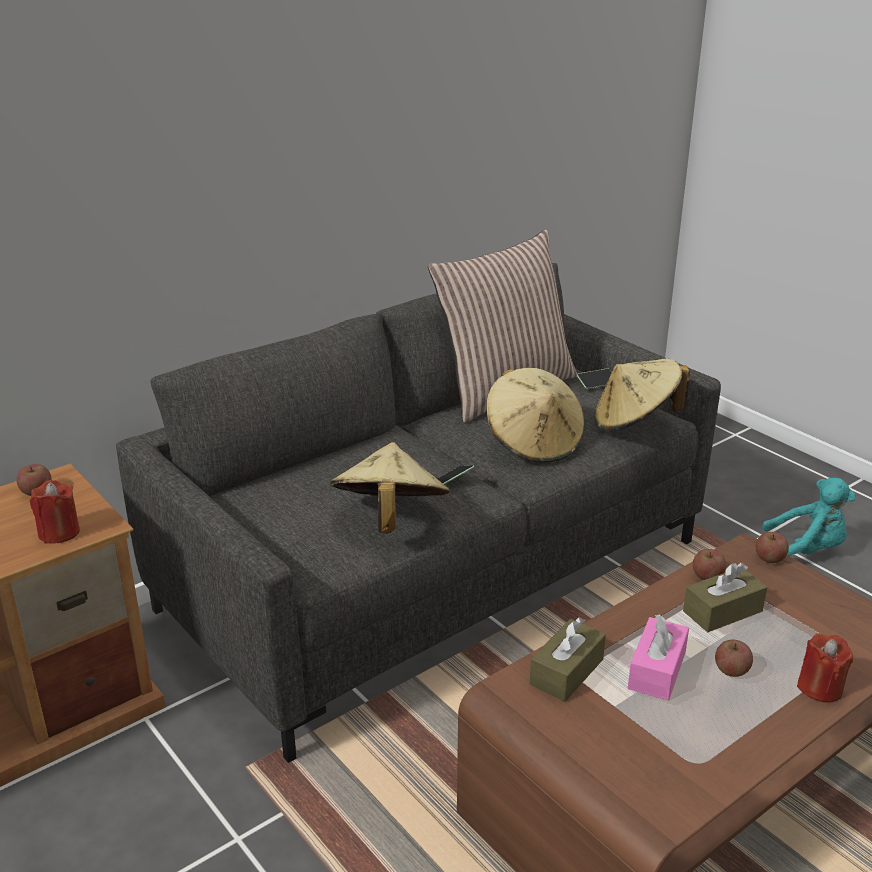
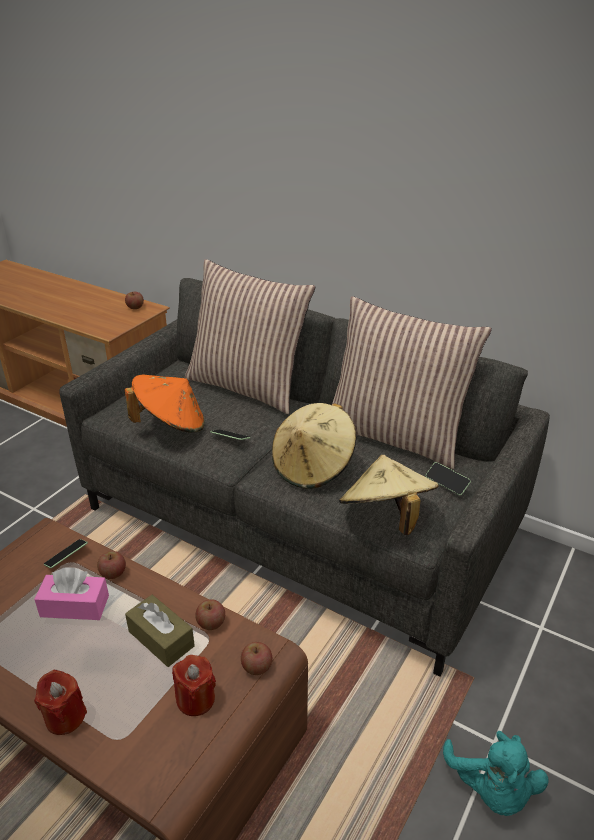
camera: 70 degrees right, 5 degrees up
red candle [30,480,80,544] -> red candle moved to [172,655,216,716]
beige hat [330,442,450,534] -> orange hat [125,375,205,433]
brown tissue box [529,617,606,702] -> phone [44,539,88,568]
apple [715,640,753,677] -> apple moved to [97,551,126,579]
none -> pillow [185,259,315,414]

